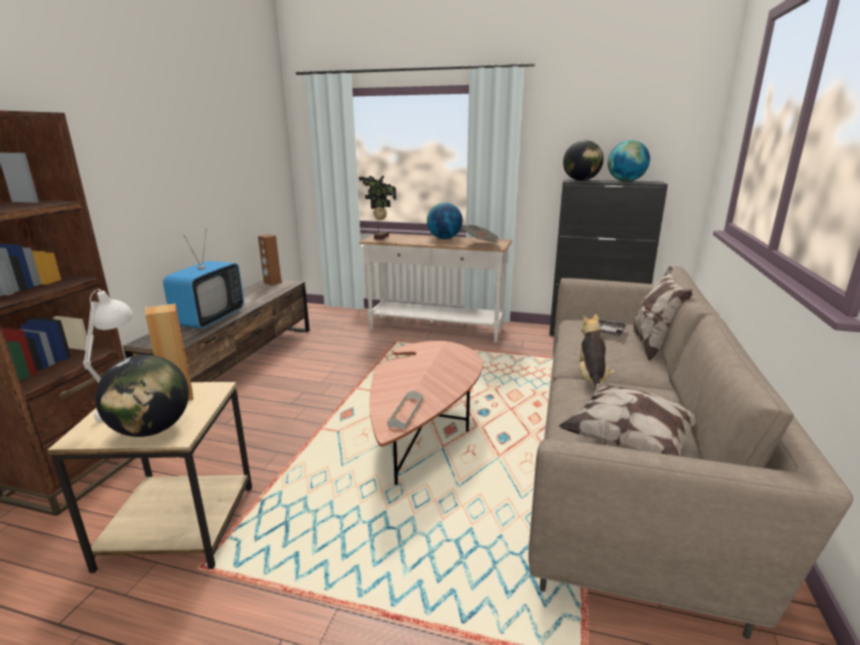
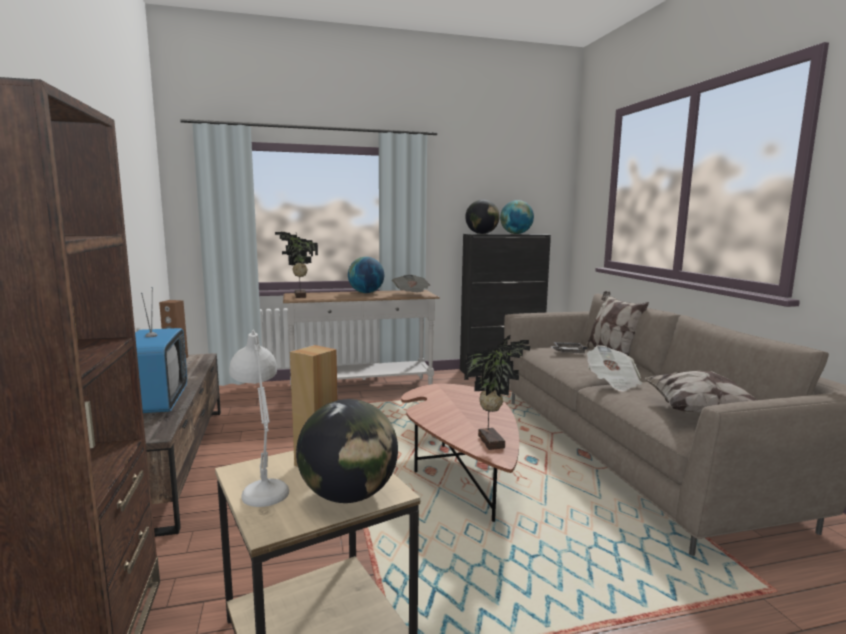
camera: 30 degrees left, 10 degrees down
grey tray [387,390,423,429] -> potted plant [464,335,530,450]
plush toy [578,314,615,392] -> newspaper [587,345,643,392]

